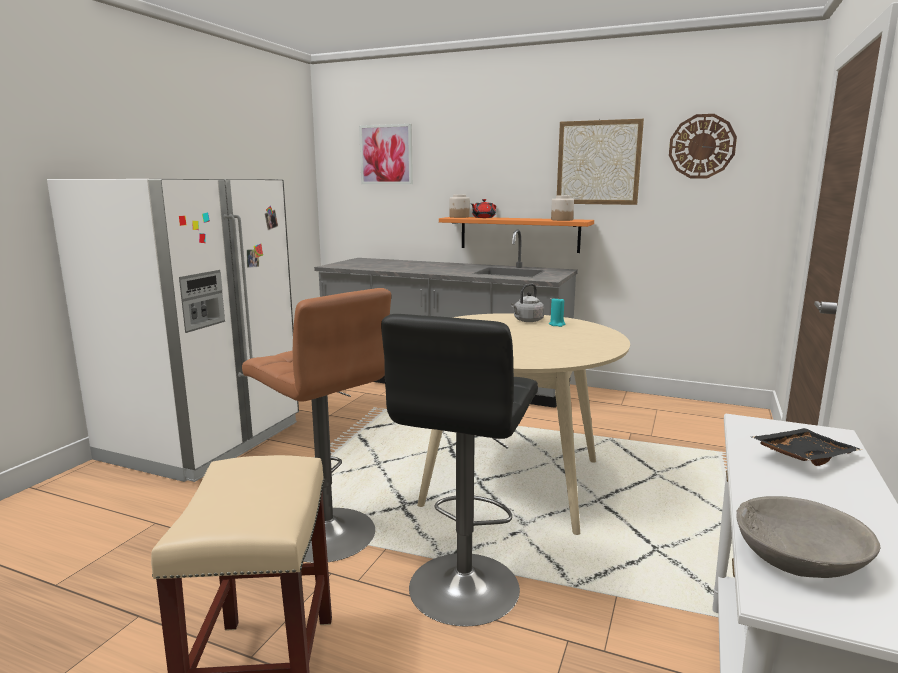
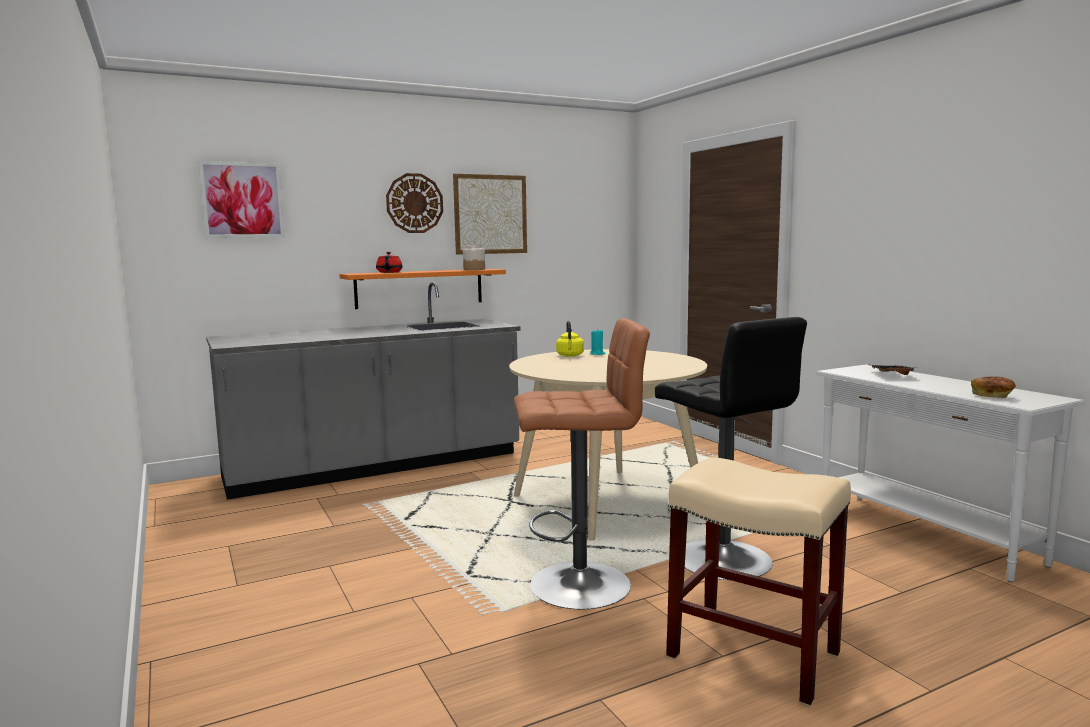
camera: 50 degrees left, 5 degrees down
white fridge [47,179,299,482] -> none
jar [449,194,470,218] -> none
grey kettle [511,284,544,322] -> yellow kettle [556,321,584,357]
wall clock [669,114,737,178] -> wall clock moved to [386,173,443,233]
grey bowl [736,496,880,578] -> bread [971,376,1016,398]

